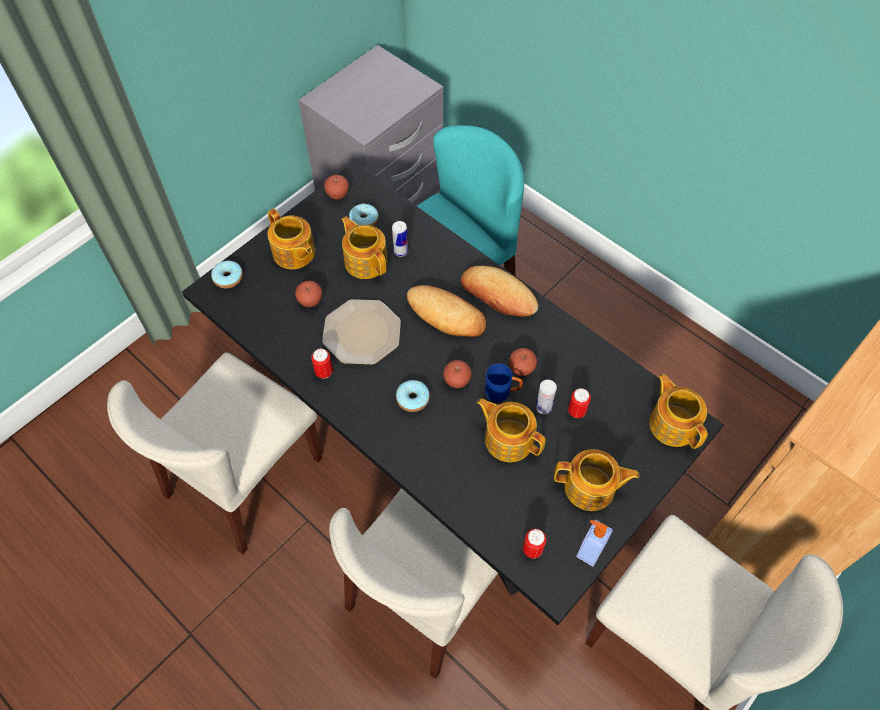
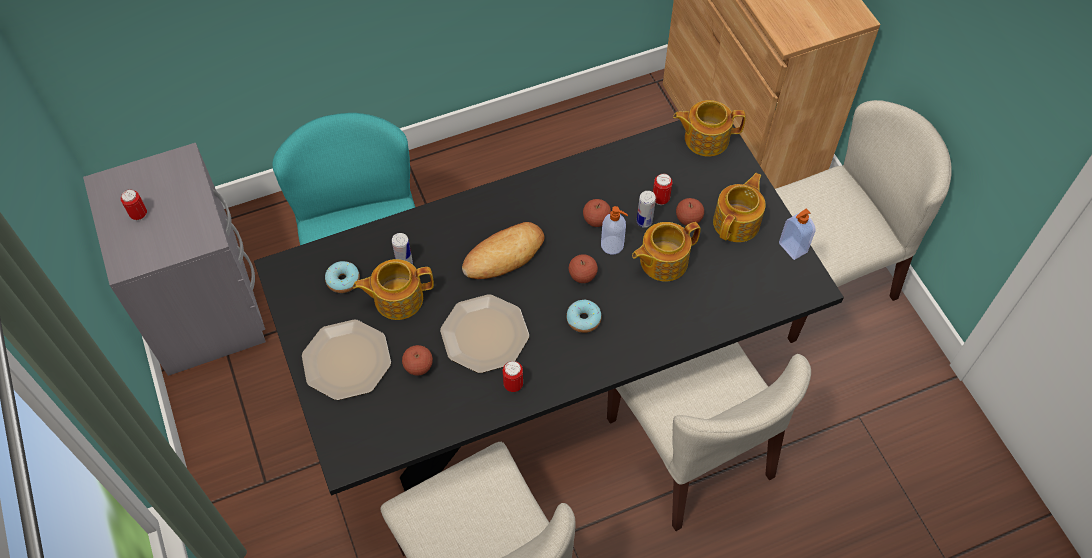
camera: 65 degrees left, 0 degrees up
donut [211,261,243,288] -> none
teapot [268,208,315,269] -> plate [302,320,391,400]
apple [324,175,349,200] -> apple moved to [676,198,704,226]
bread [461,266,538,317] -> none
blue mug [485,363,523,402] -> soap dispenser [601,206,628,254]
can [523,529,546,558] -> can moved to [121,189,147,220]

